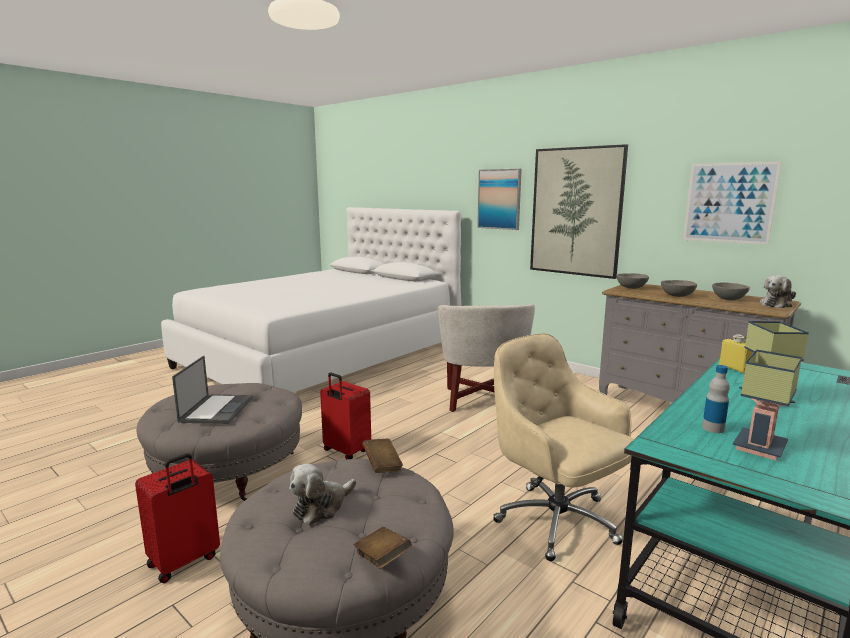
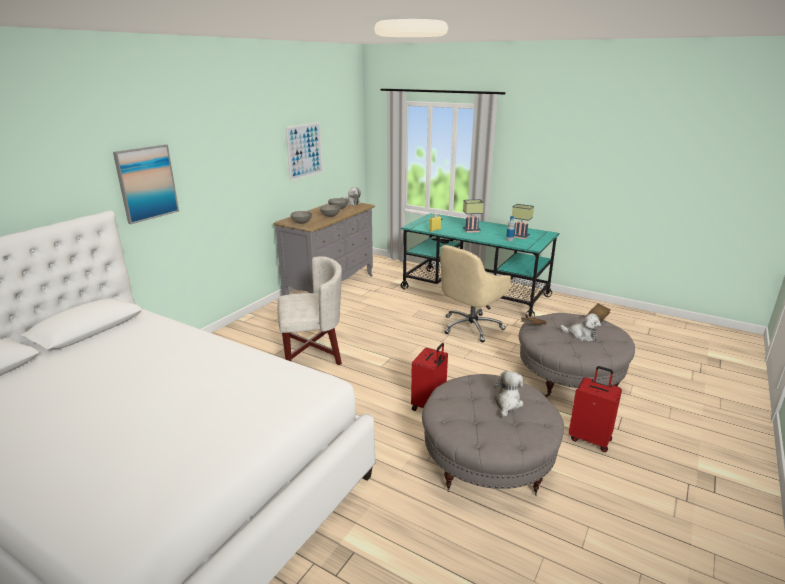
camera: 100 degrees left, 10 degrees up
laptop [172,356,253,424] -> plush toy [494,371,523,417]
picture [530,144,628,279] -> none

